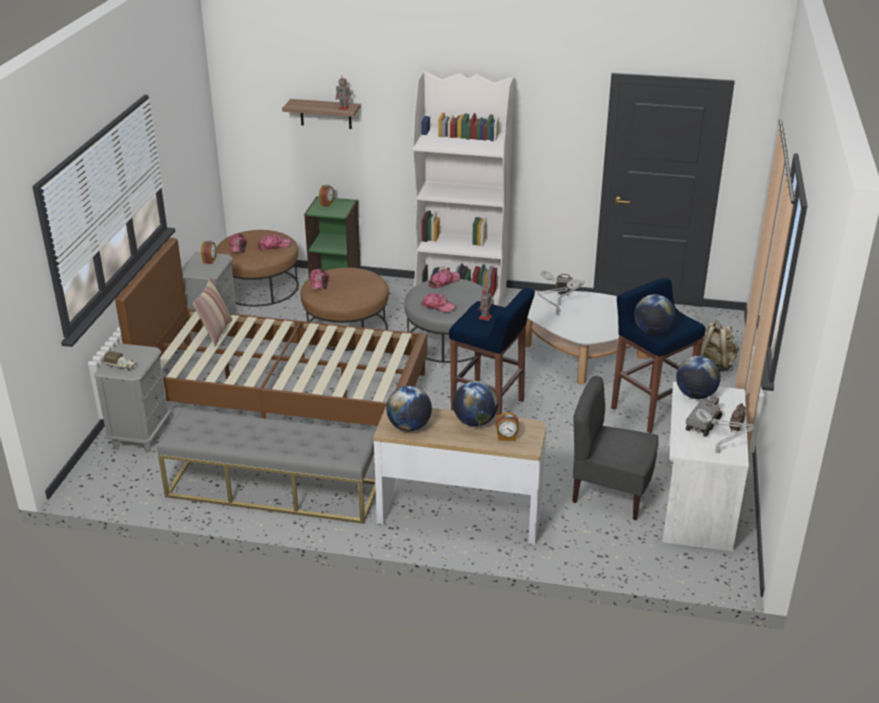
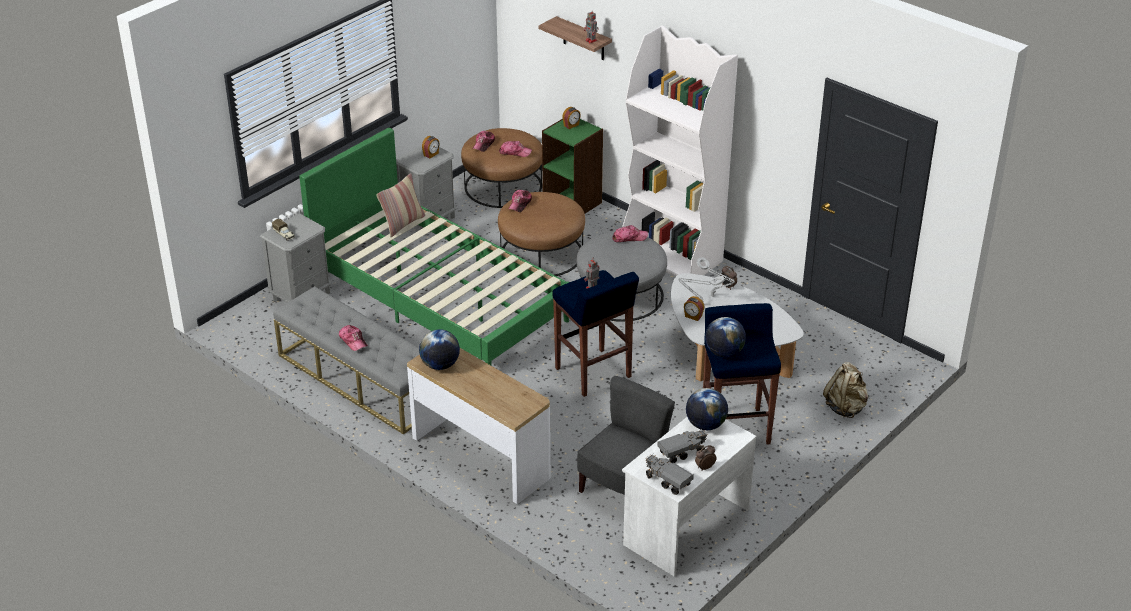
camera: 30 degrees right, 5 degrees up
brown bed [115,238,427,426] -> green bed [299,128,569,365]
cap [421,293,457,313] -> cap moved to [339,325,368,351]
globe [453,381,498,426] -> none
alarm clock [496,412,519,441] -> alarm clock moved to [684,296,705,321]
grey chair [572,376,659,520] -> grey chair turned 75 degrees clockwise [577,376,675,495]
grey table lamp [696,409,754,453] -> toy truck [645,454,694,495]

